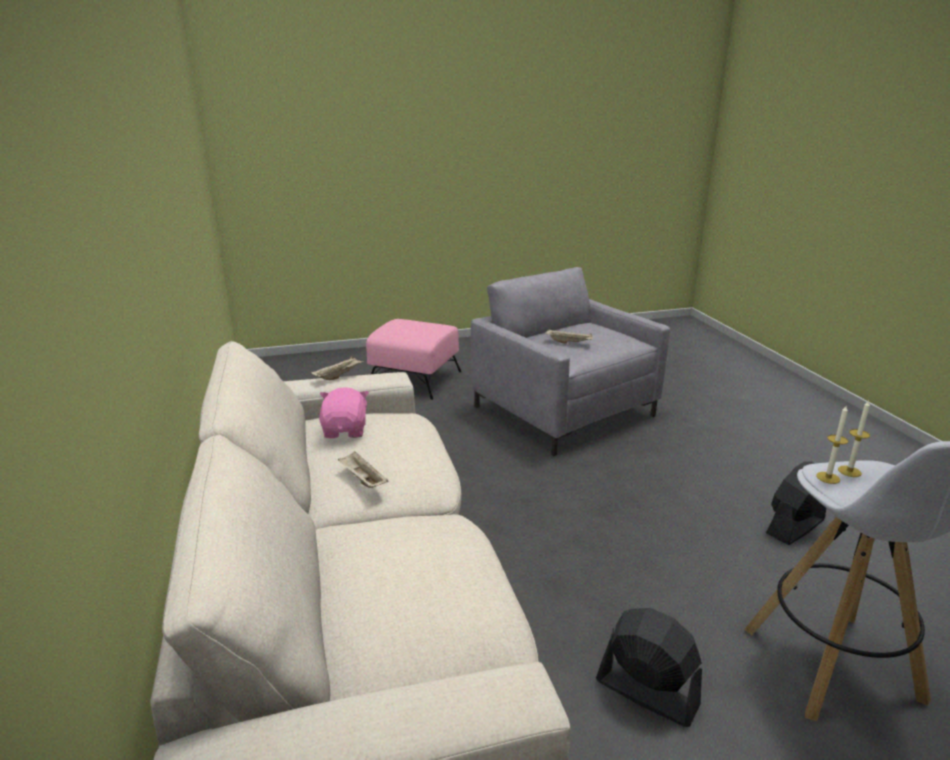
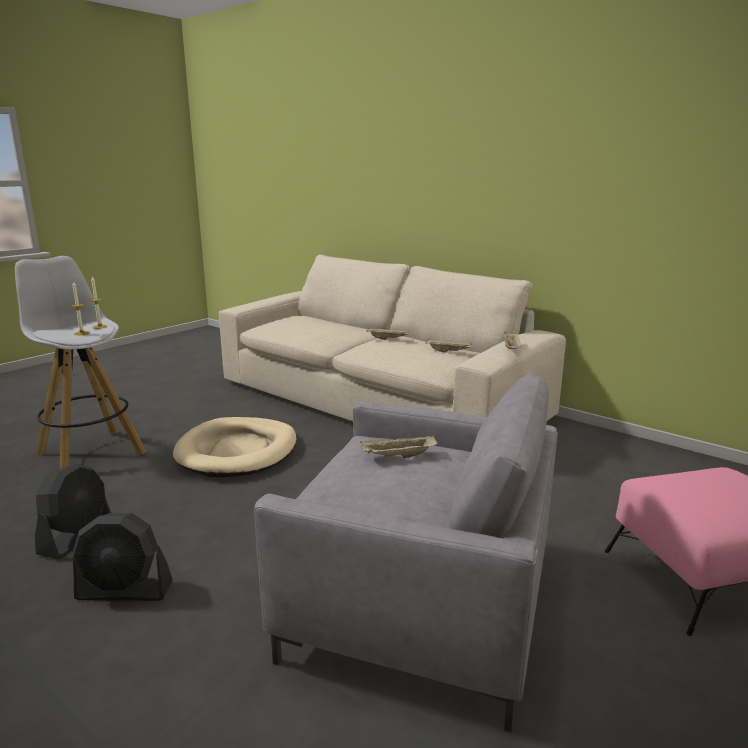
camera: 145 degrees right, 5 degrees down
pink plush toy [319,387,369,438] -> beige tray [425,339,472,353]
black fan [596,608,702,727] -> black fan moved to [72,513,173,601]
none -> beige dog bed [173,417,296,478]

